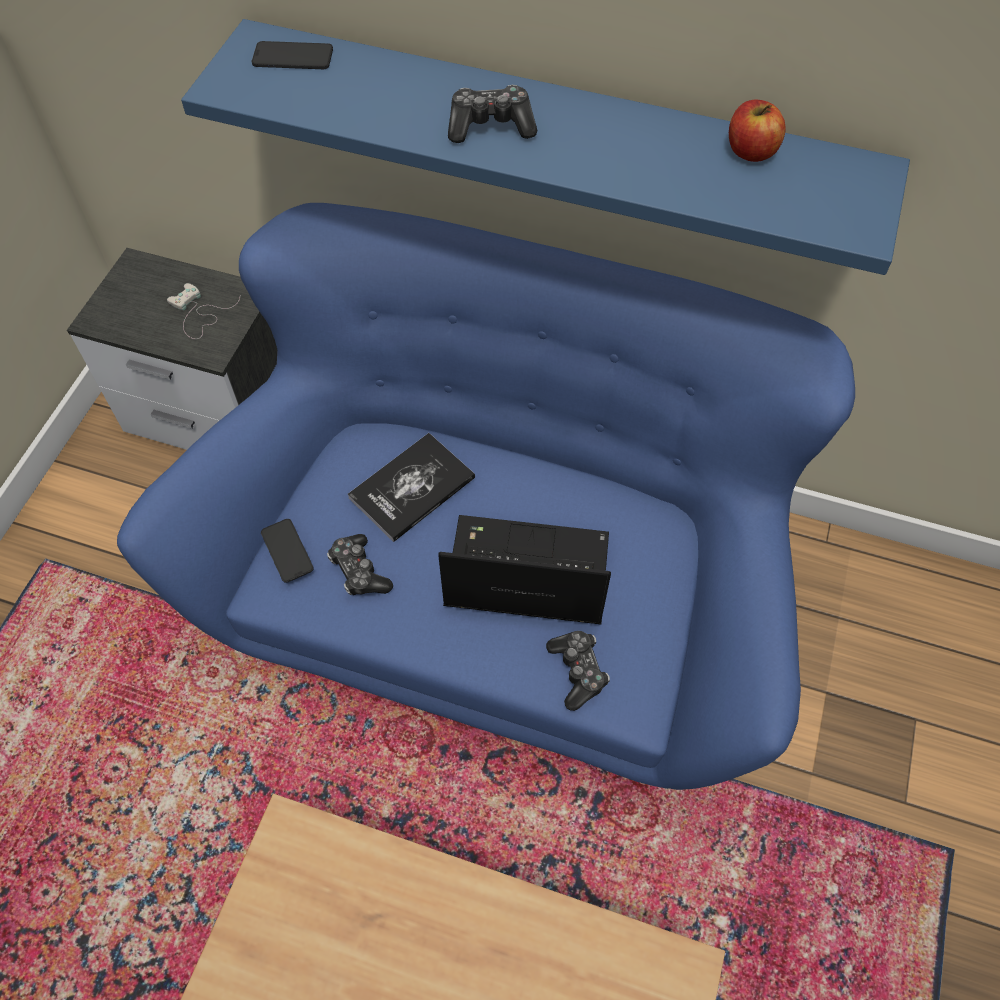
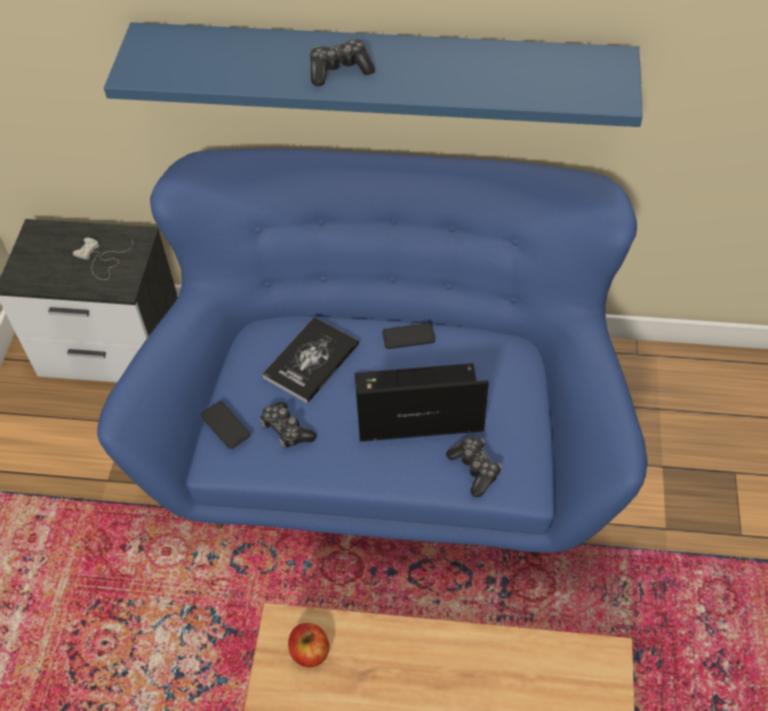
camera: 10 degrees left, 5 degrees down
phone [252,41,333,69] -> phone moved to [382,323,435,349]
apple [729,100,786,162] -> apple moved to [288,623,329,667]

